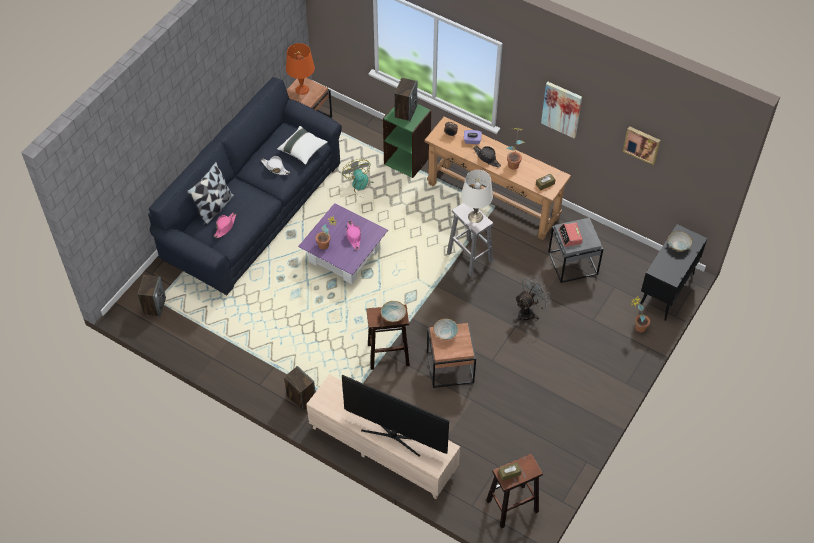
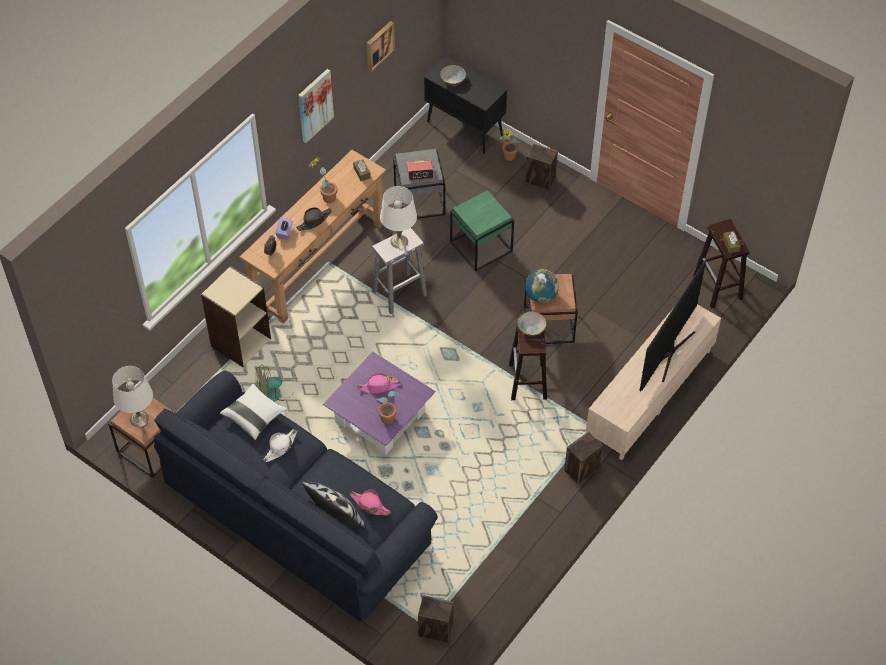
camera: 85 degrees left, 0 degrees up
orange table lamp [286,43,315,95] -> white table lamp [112,366,153,427]
green bookcase [383,104,432,178] -> beige bookcase [201,266,271,367]
speaker [394,78,417,122] -> speaker moved to [525,144,558,190]
bowl [433,319,458,340] -> globe [525,269,559,303]
grey fan [515,275,550,322] -> green side table [450,190,514,271]

